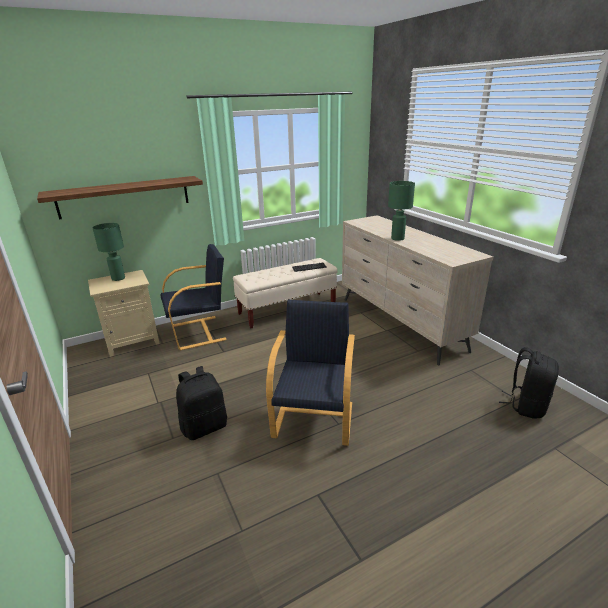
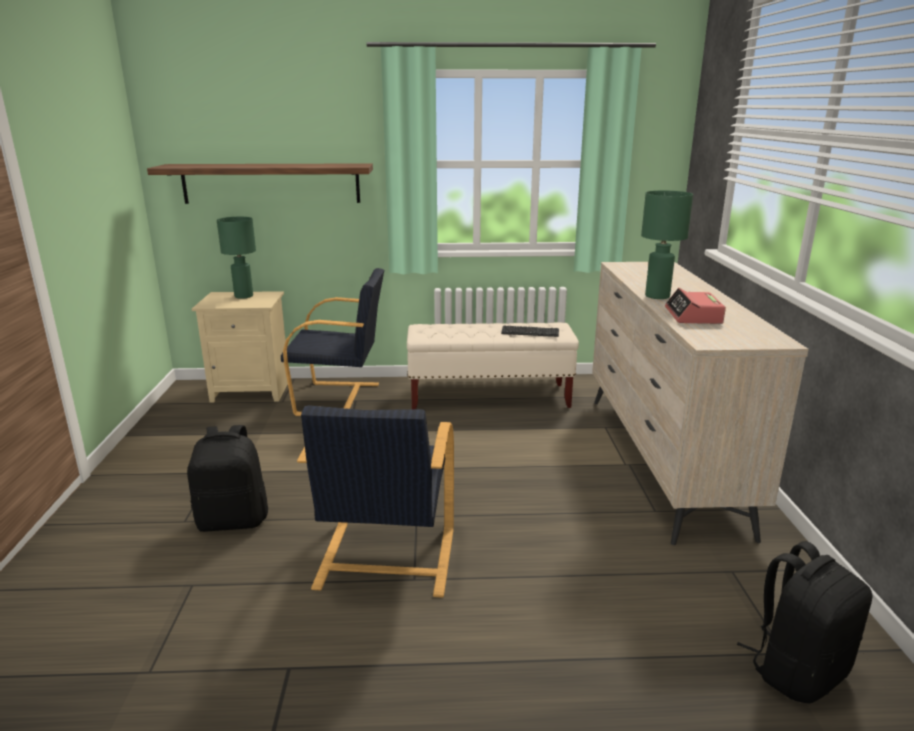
camera: 25 degrees right, 5 degrees down
black armchair [266,300,355,446] -> black armchair turned 150 degrees clockwise [297,405,454,598]
none -> alarm clock [665,288,726,324]

